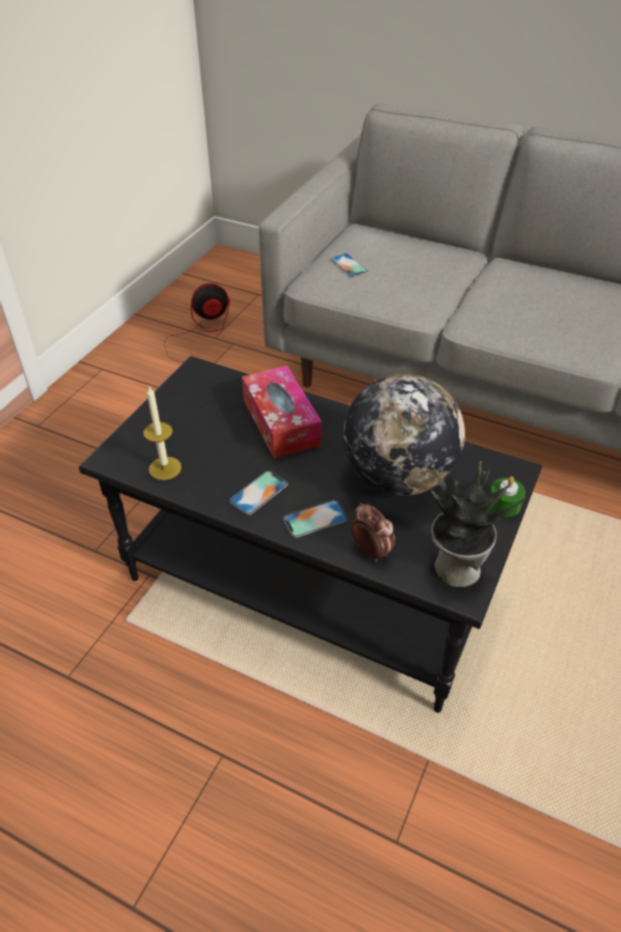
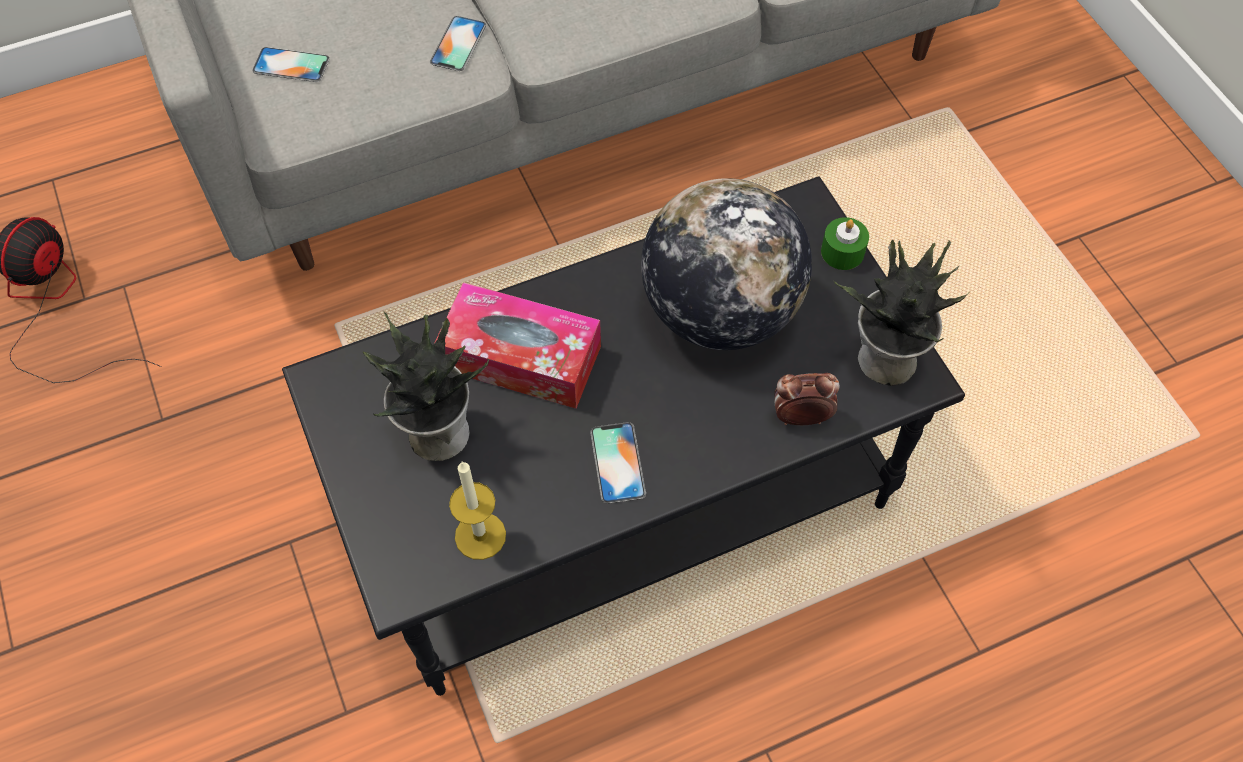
camera: 50 degrees left, 15 degrees up
phone [283,500,348,538] -> phone moved to [430,16,486,71]
none -> potted plant [363,312,489,461]

